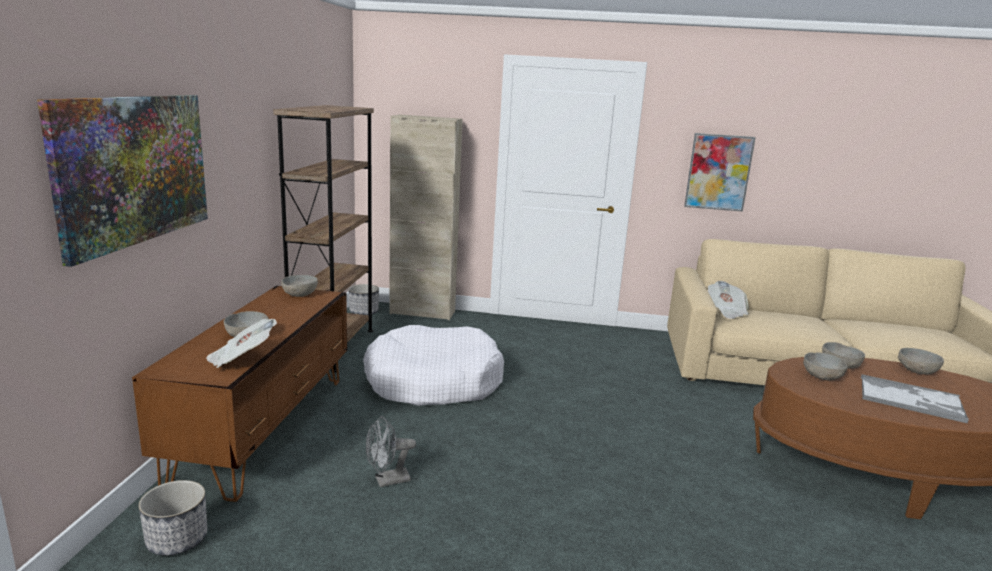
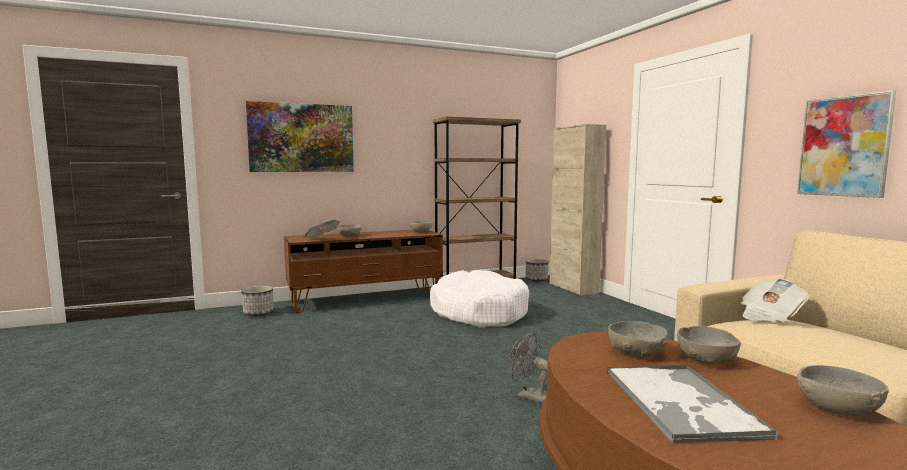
camera: 60 degrees right, 10 degrees down
grey fan [366,416,416,487] -> grey fan moved to [508,333,548,403]

